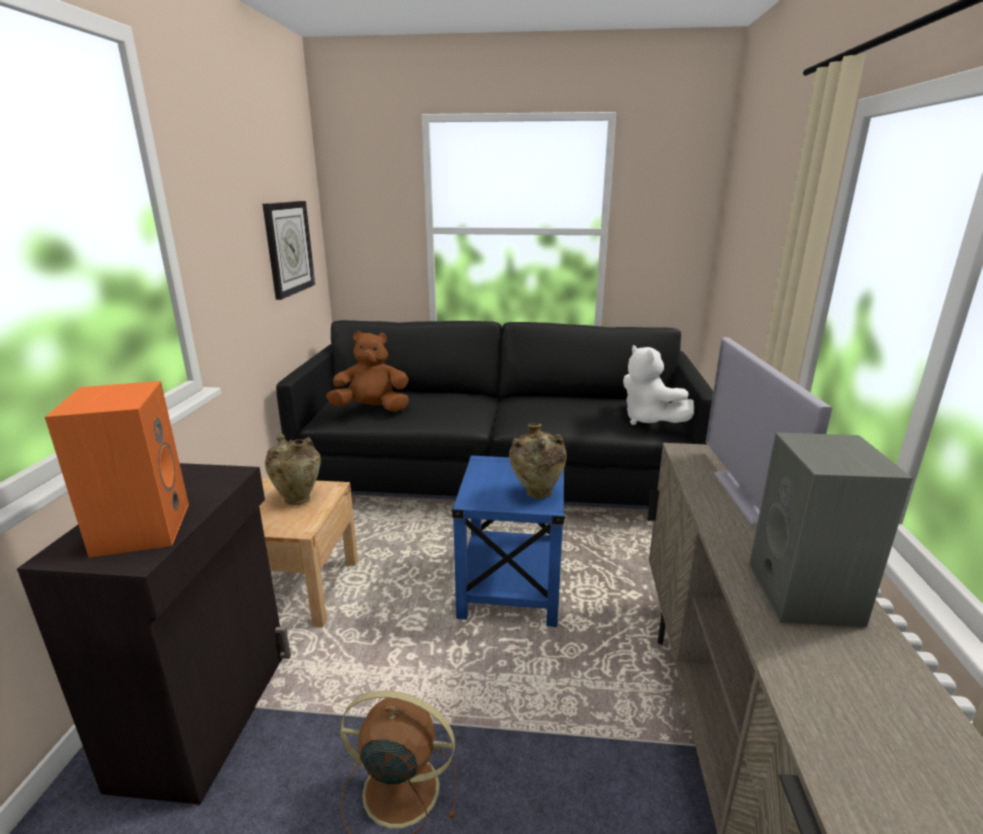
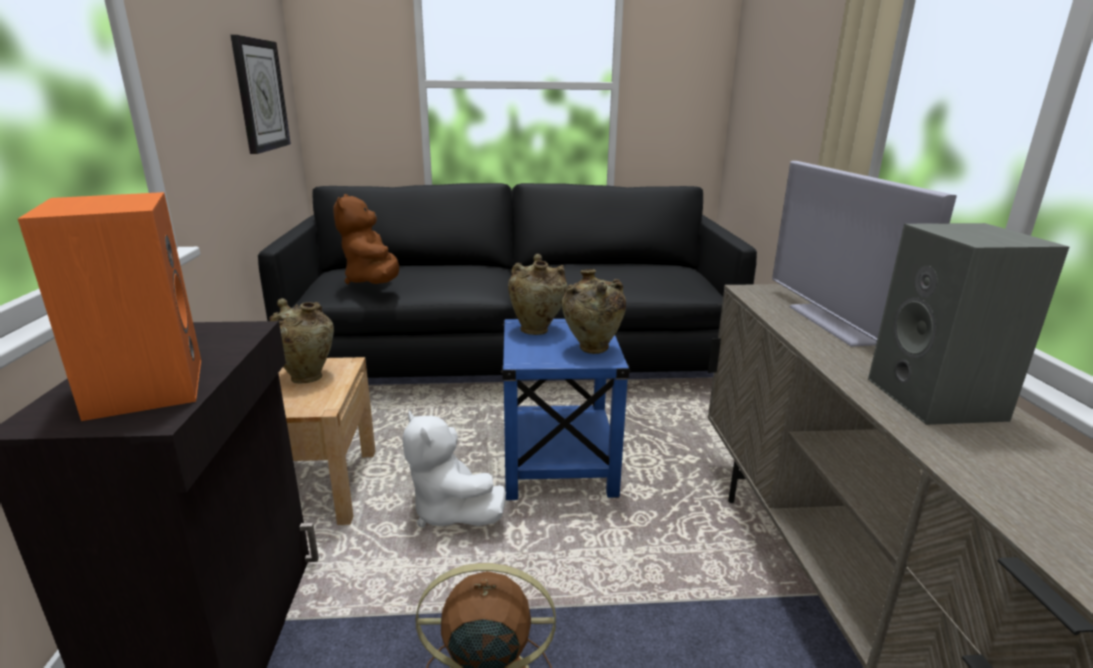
camera: 10 degrees left, 0 degrees up
brown plush toy [326,331,409,412] -> brown plush toy turned 90 degrees counterclockwise [333,194,399,284]
white plush toy [623,345,694,425] -> white plush toy moved to [403,411,506,528]
none -> beige vase [508,254,567,335]

